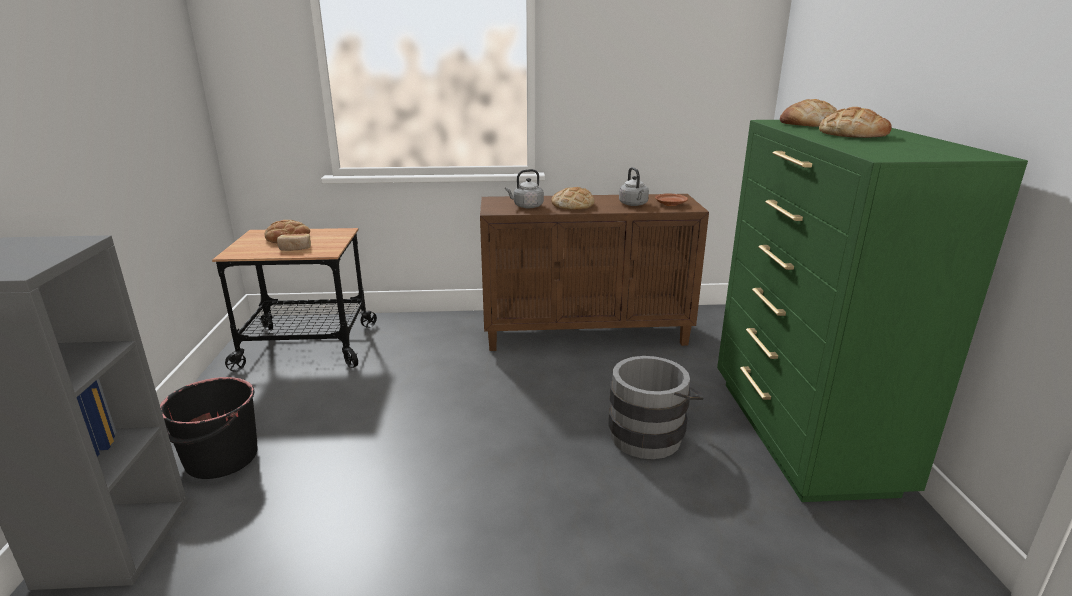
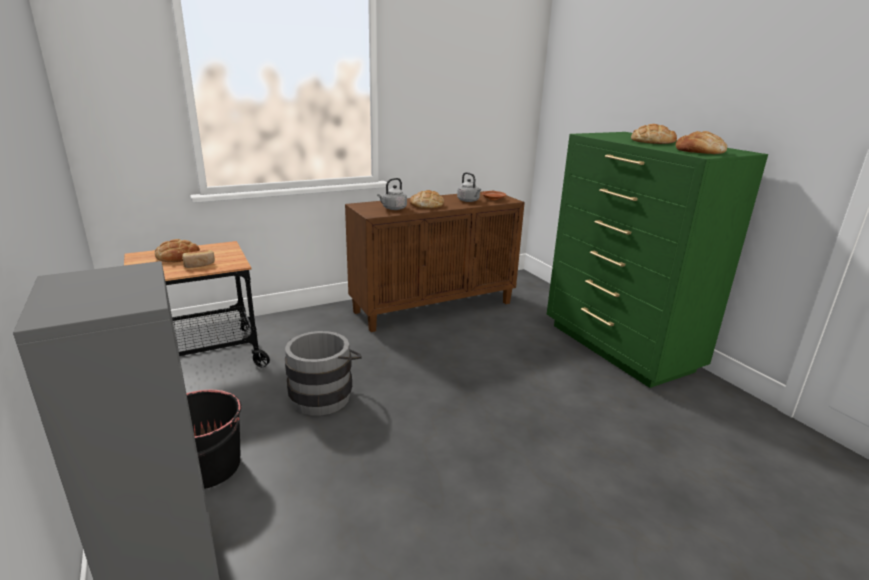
camera: 25 degrees left, 0 degrees up
grey bucket [608,356,703,459] -> grey bucket moved to [285,331,362,416]
bread [780,99,837,127] -> bread moved to [676,131,727,154]

